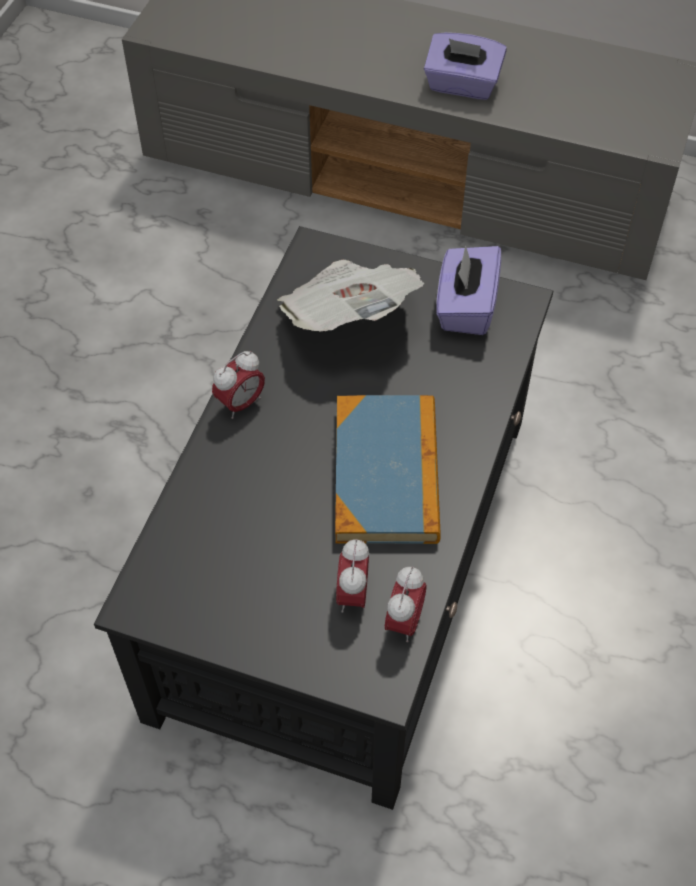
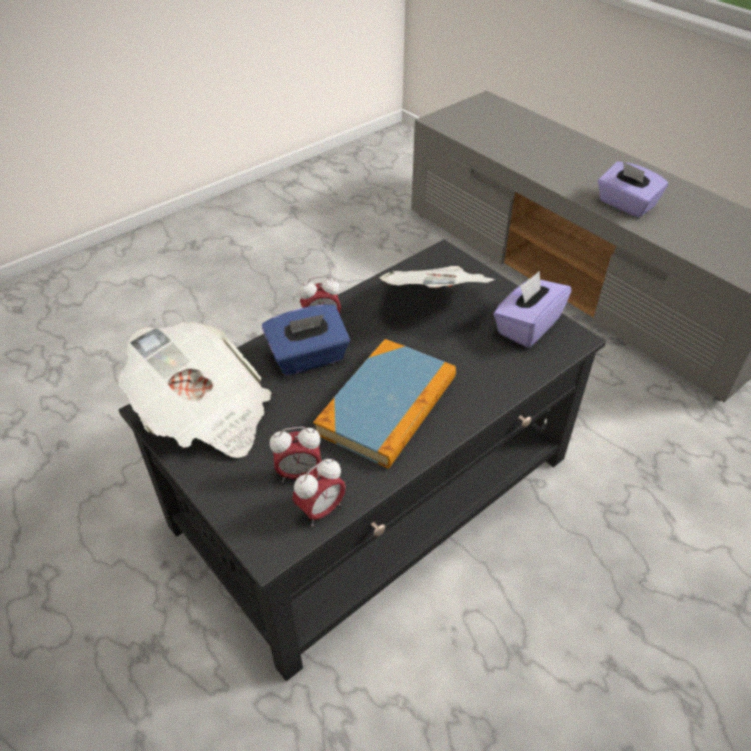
camera: 30 degrees right, 10 degrees down
alarm clock [336,539,369,613] -> alarm clock turned 135 degrees counterclockwise [270,427,322,482]
none -> newspaper [118,322,271,458]
none -> blue tissue box [262,304,350,376]

